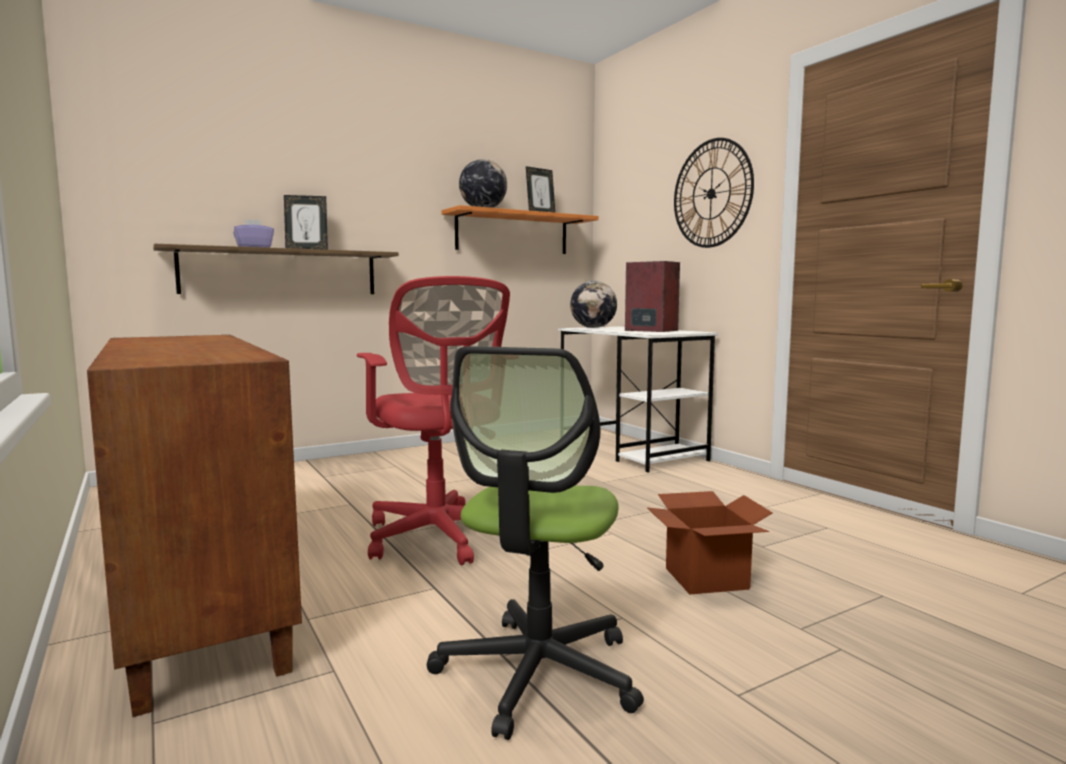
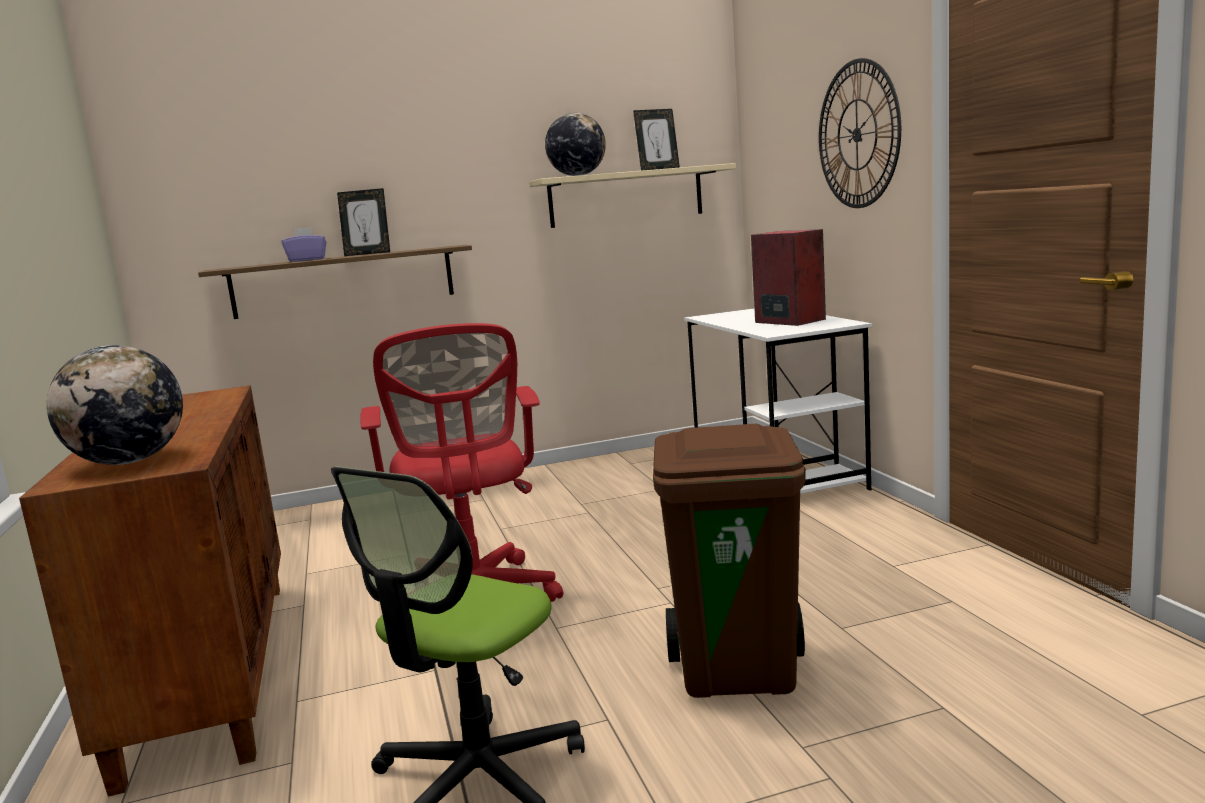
camera: 15 degrees right, 5 degrees up
orange shelf [442,205,599,254] -> beige shelf [529,163,736,228]
globe [570,281,617,328] -> globe moved to [47,345,183,465]
cardboard box [647,491,773,595] -> brown trash can [653,424,806,698]

